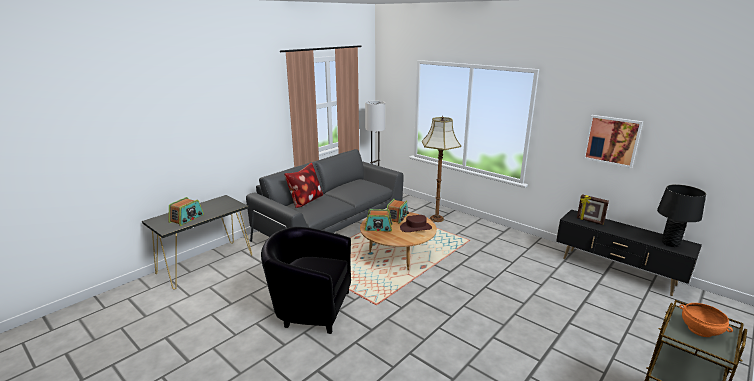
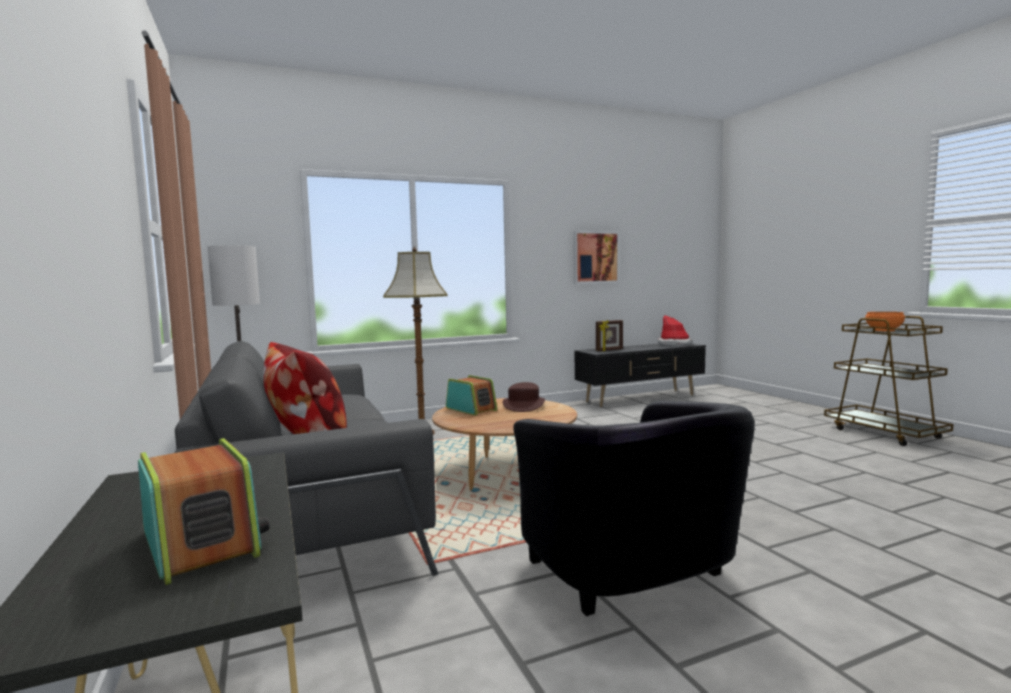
camera: 65 degrees left, 15 degrees down
black armchair [261,227,351,334] -> black armchair turned 60 degrees counterclockwise [513,401,755,616]
radio [364,209,393,232] -> none
black table lamp [657,184,706,247] -> hat [658,315,693,347]

